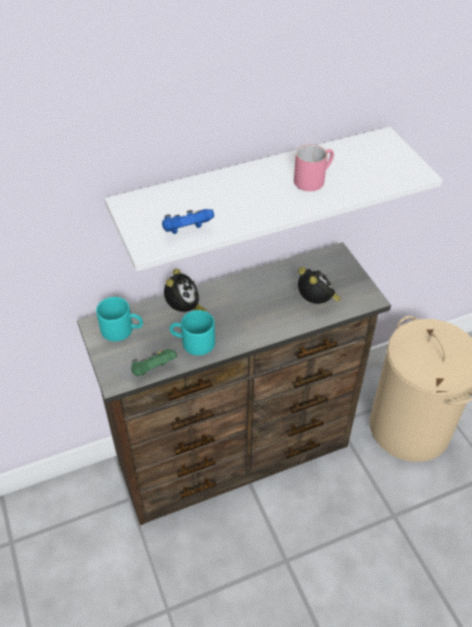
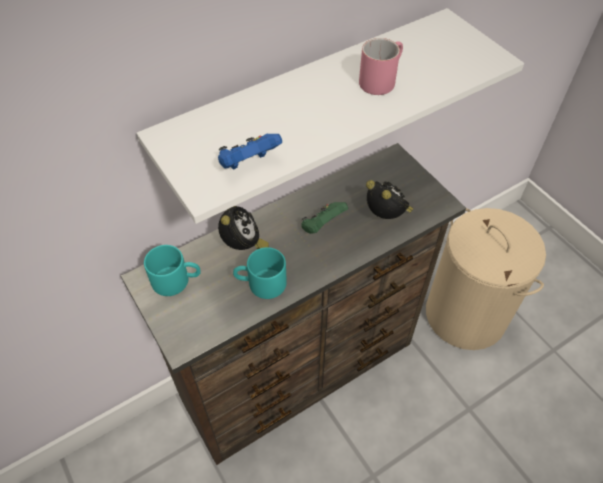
camera: 10 degrees left, 5 degrees up
green game controller [131,349,177,376] -> green game controller moved to [302,202,348,234]

